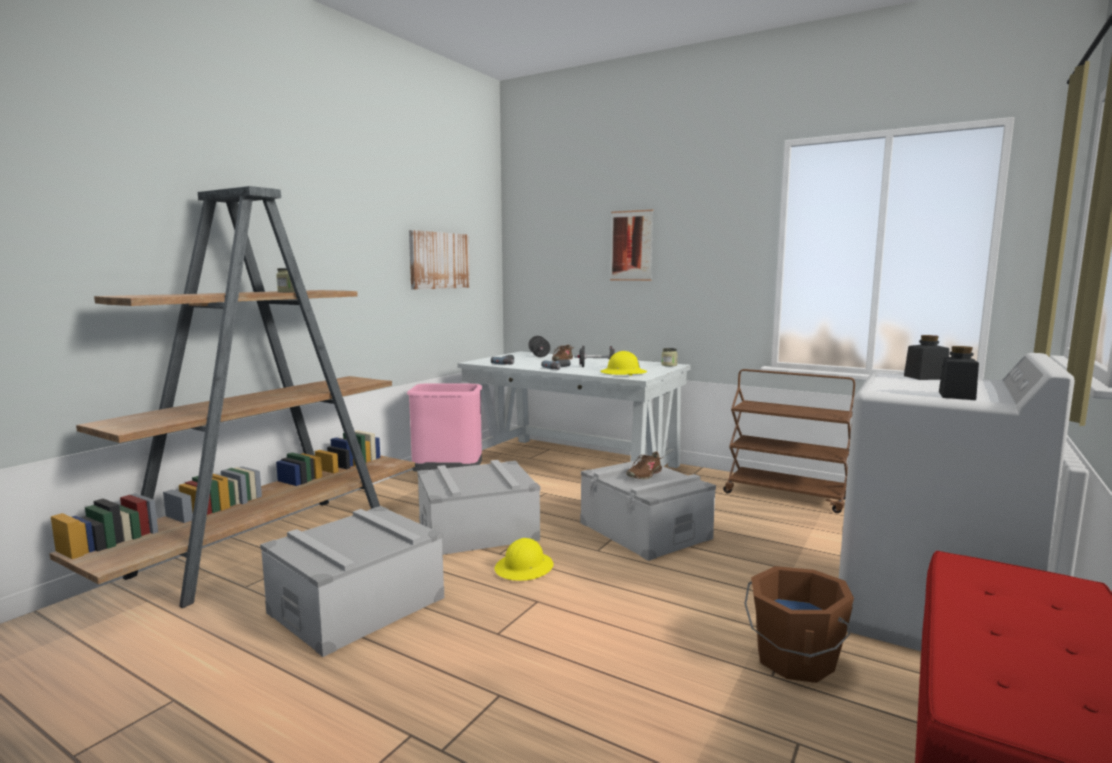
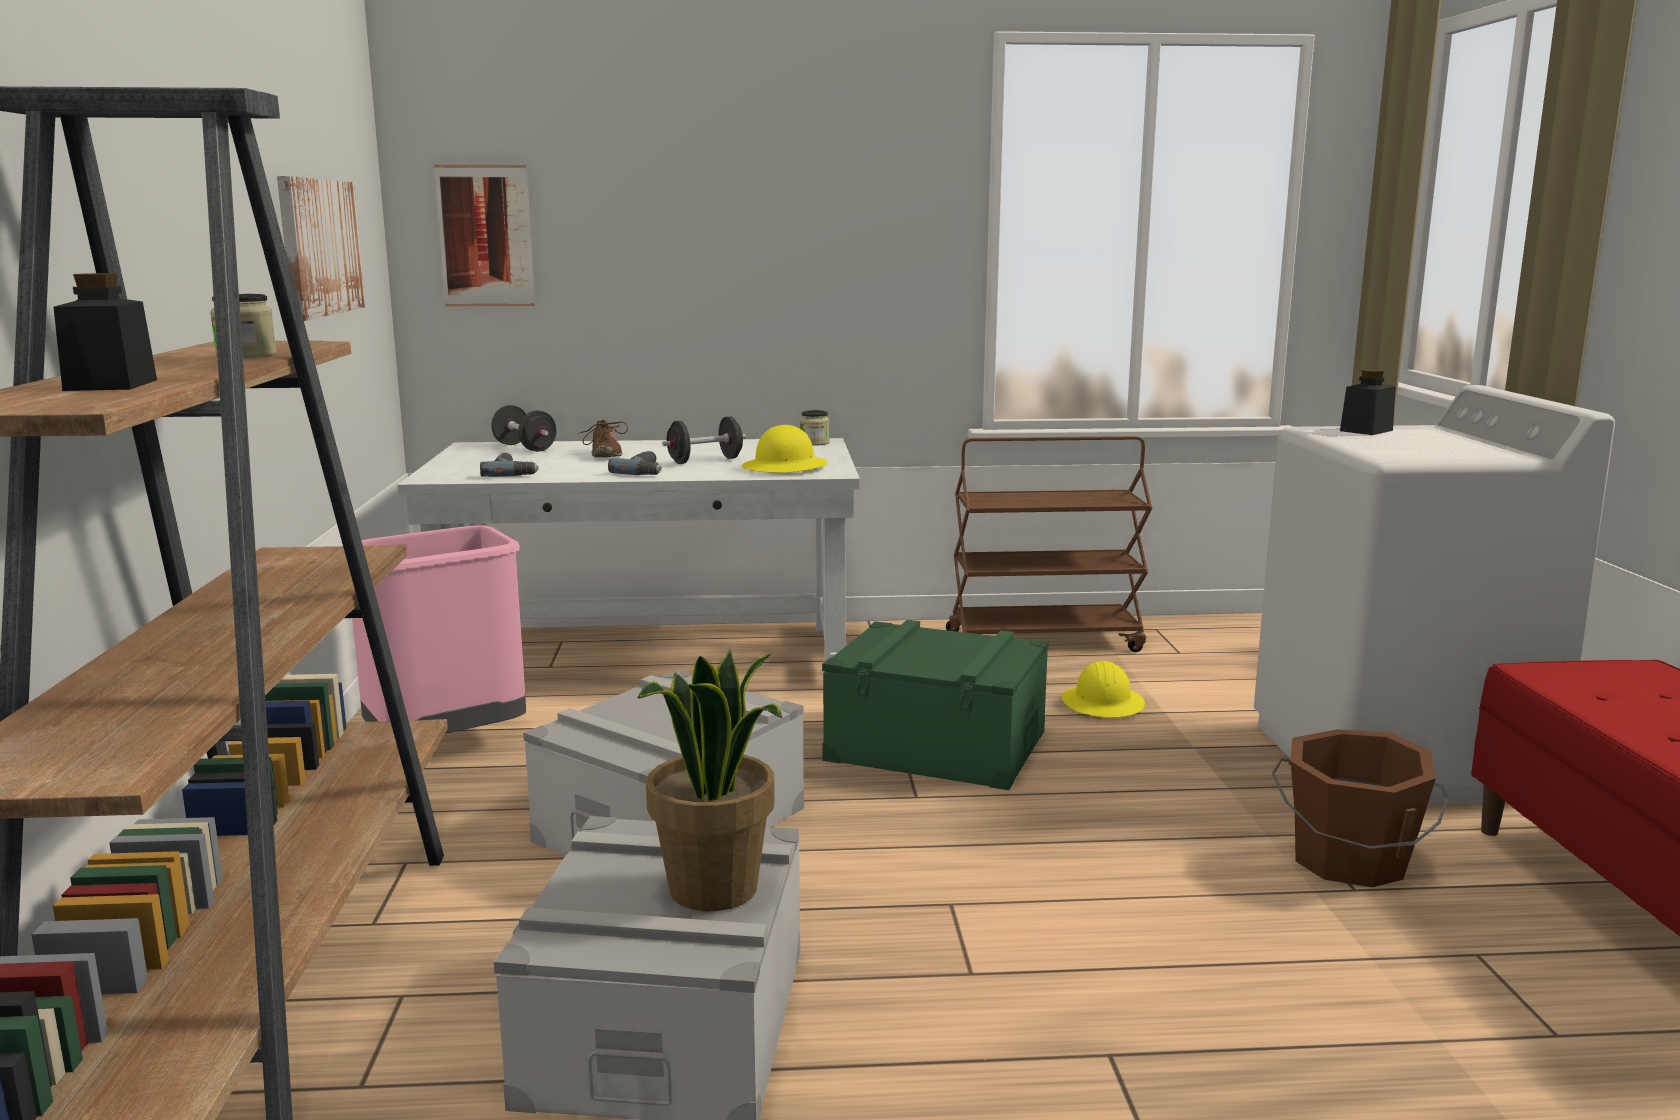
camera: 35 degrees left, 5 degrees up
yellow hard hat [494,538,554,581] -> yellow hard hat moved to [1062,661,1145,718]
grey storage box [580,459,716,561] -> green storage box [822,620,1049,790]
picture [610,210,653,281] -> picture moved to [434,165,535,306]
brown shoe [626,451,663,479] -> none
black jar [939,346,979,400] -> black jar moved to [54,273,157,391]
none -> potted plant [637,650,782,911]

